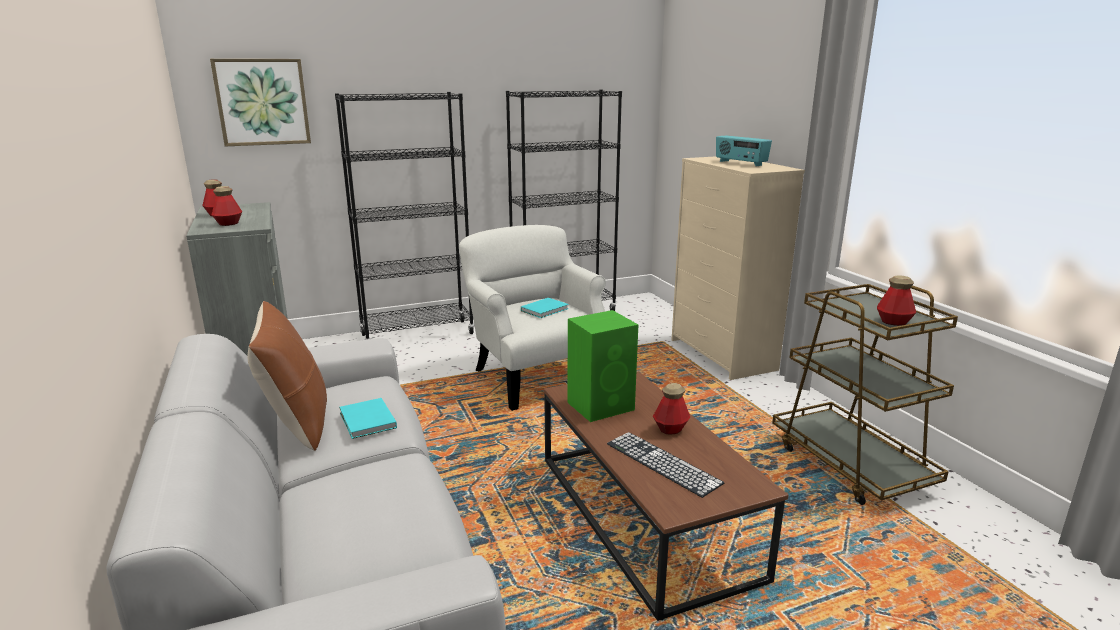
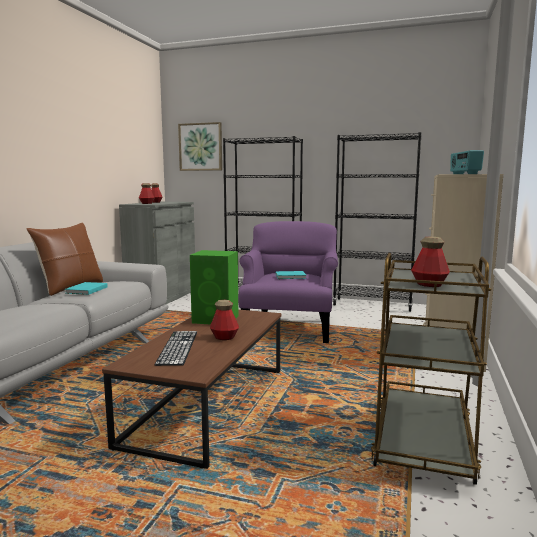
camera: 40 degrees right, 10 degrees down
white armchair [459,225,606,411] -> purple armchair [238,221,338,343]

